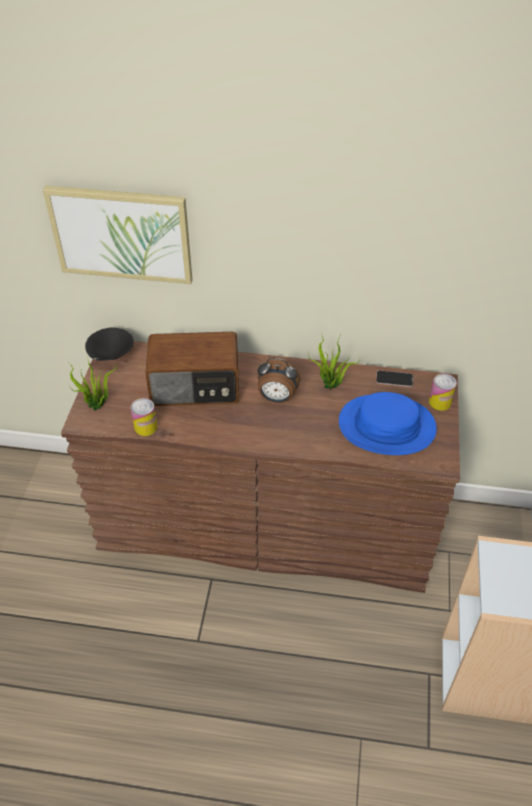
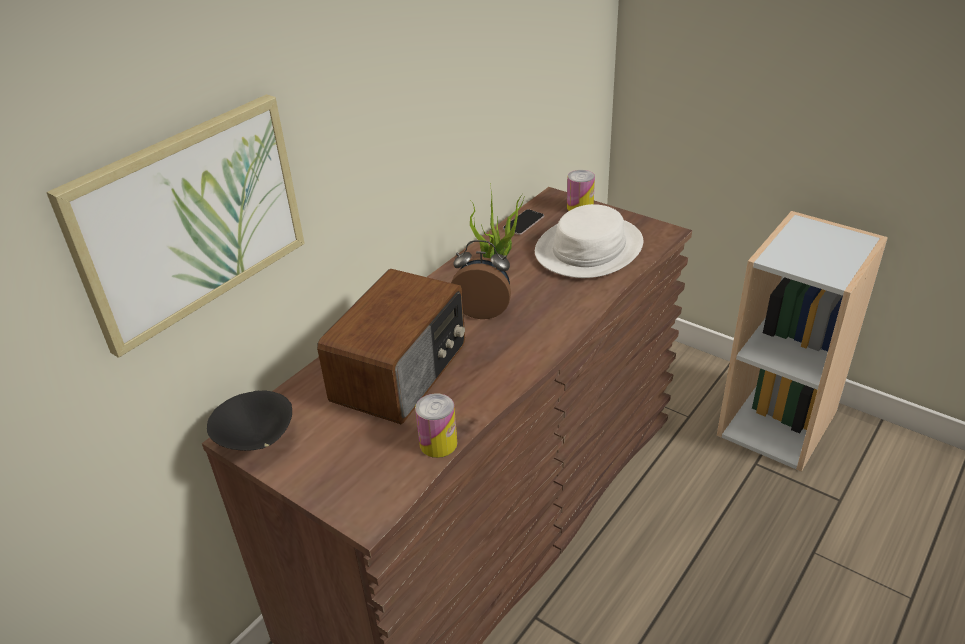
camera: 60 degrees left, 10 degrees down
potted plant [69,351,117,411] -> none
alarm clock [257,358,300,403] -> alarm clock turned 120 degrees counterclockwise [451,240,511,319]
blue hat [339,392,437,455] -> white hat [535,204,643,278]

